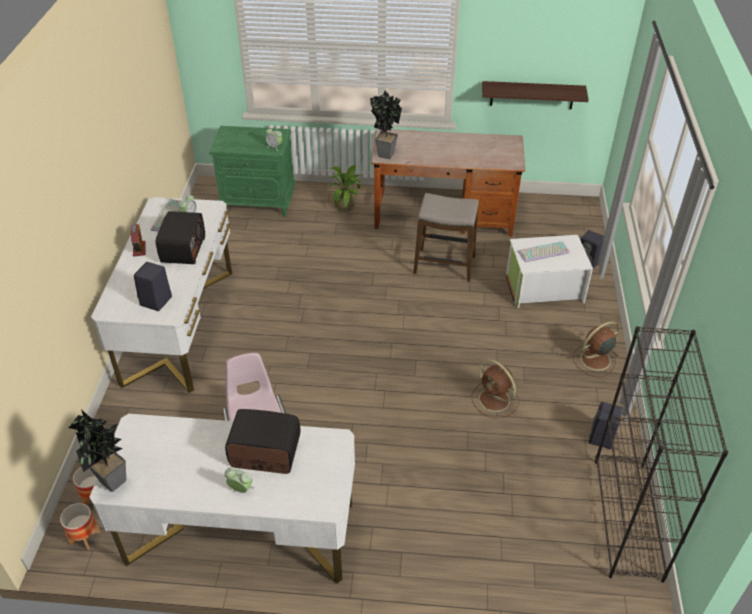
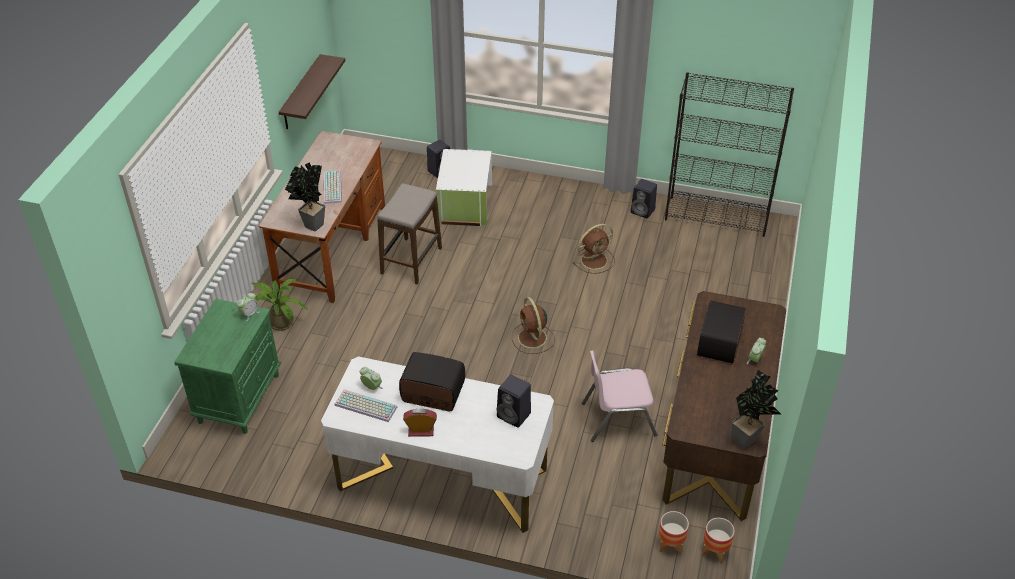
camera: 80 degrees left, 0 degrees up
white desk [90,414,355,584] -> brown desk [662,291,786,521]
keyboard [518,241,570,262] -> keyboard moved to [324,171,342,204]
brown fan [572,321,619,377] -> brown fan moved to [512,297,555,354]

